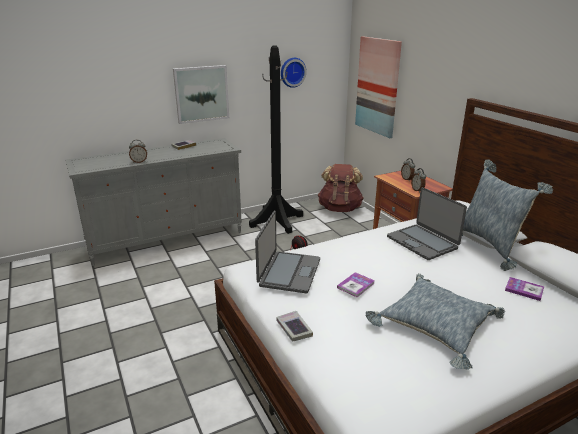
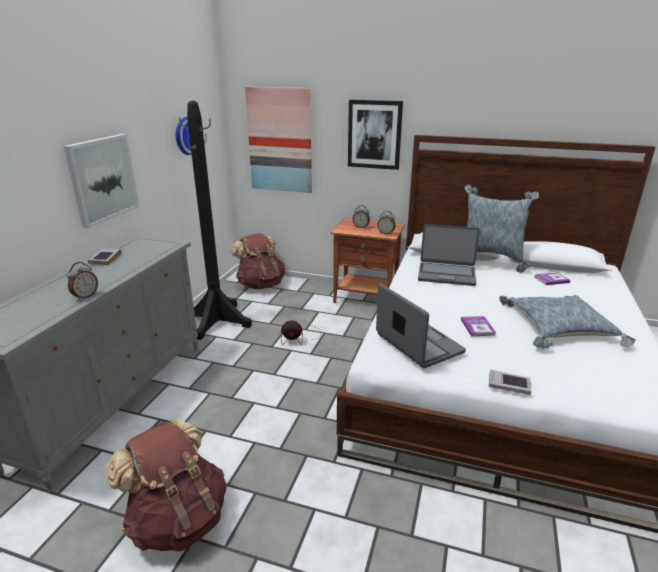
camera: 45 degrees left, 0 degrees up
none -> brown backpack [106,418,226,552]
none -> picture [348,100,403,170]

